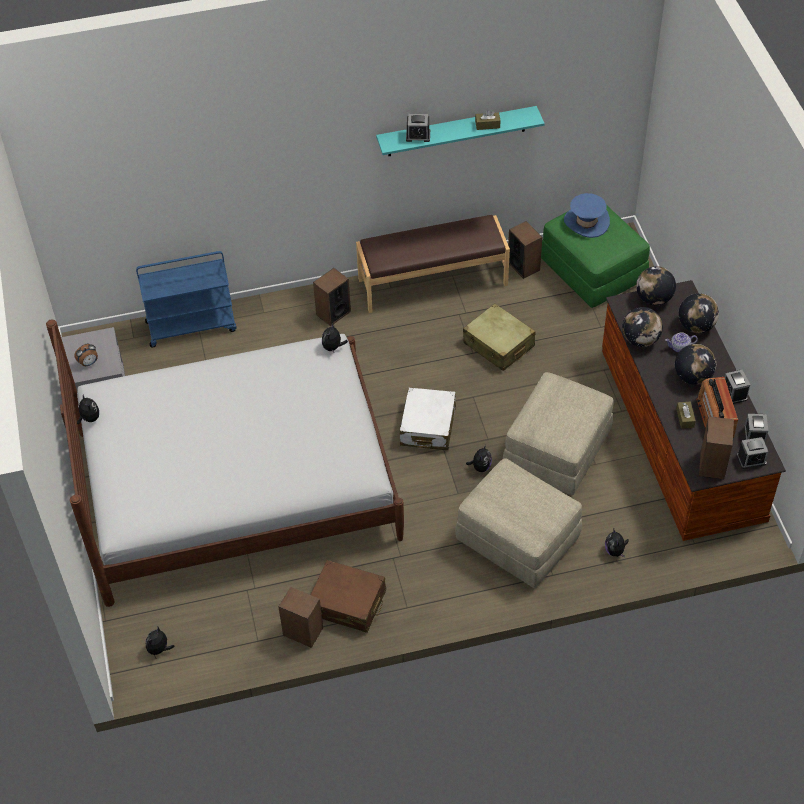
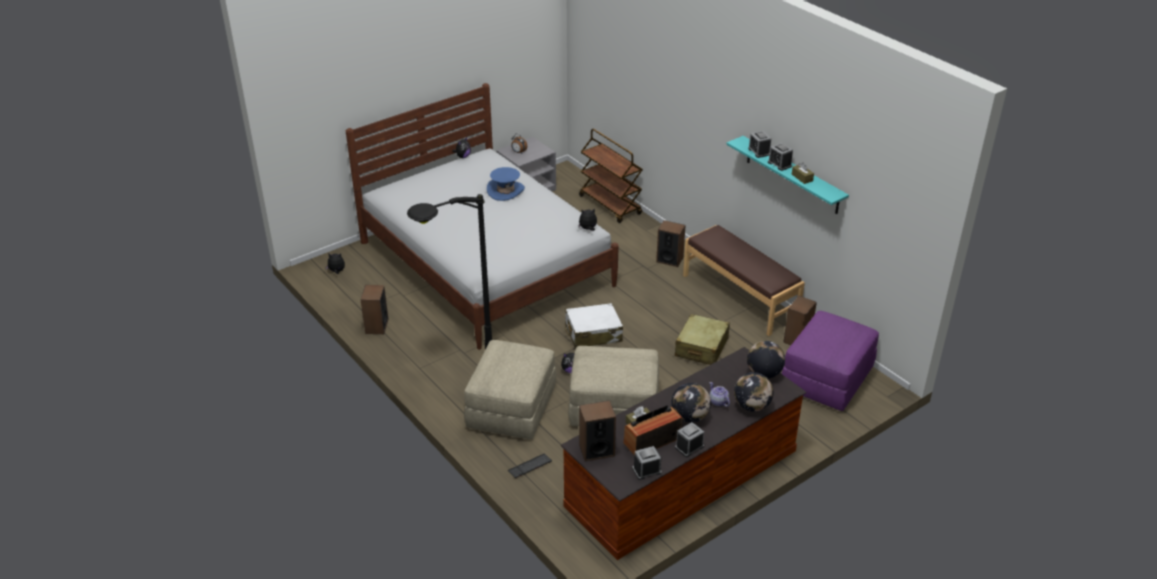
camera: 65 degrees right, 15 degrees down
blue cart [136,251,237,348] -> brown cart [579,129,643,223]
brown suitcase [311,560,386,633] -> none
green ottoman [541,205,650,308] -> purple ottoman [781,311,879,411]
blue hat [564,193,610,238] -> blue hat moved to [487,167,525,201]
plush toy [605,530,629,557] -> keyboard [507,454,552,478]
globe [622,307,663,347] -> none
alarm clock [737,437,769,469] -> alarm clock moved to [768,143,793,171]
none -> black floor lamp [407,194,493,349]

